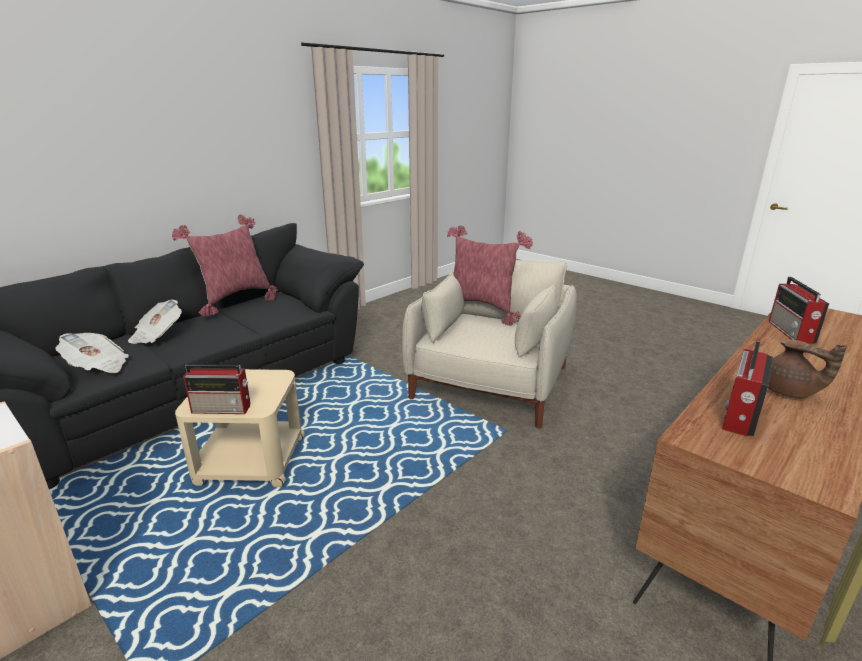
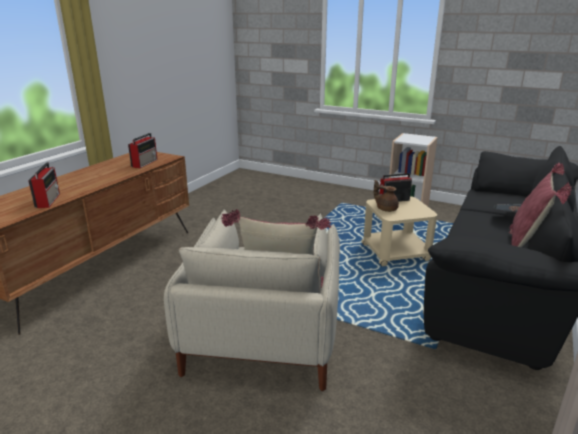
camera: 165 degrees right, 0 degrees up
newspaper [56,333,129,373] -> none
brown teapot [768,340,847,397] -> brown teapot moved to [374,180,399,212]

